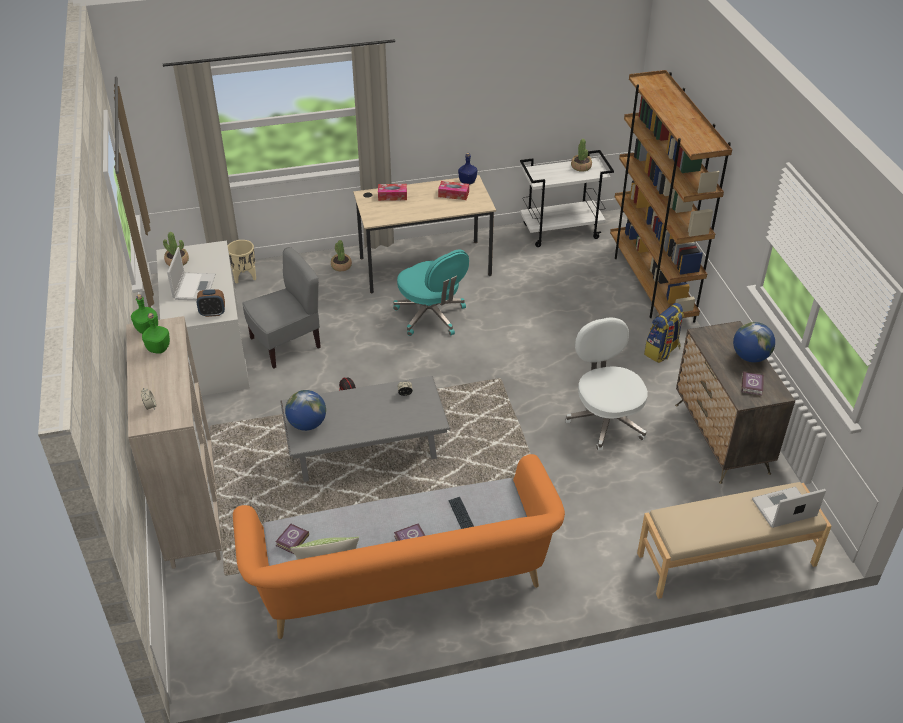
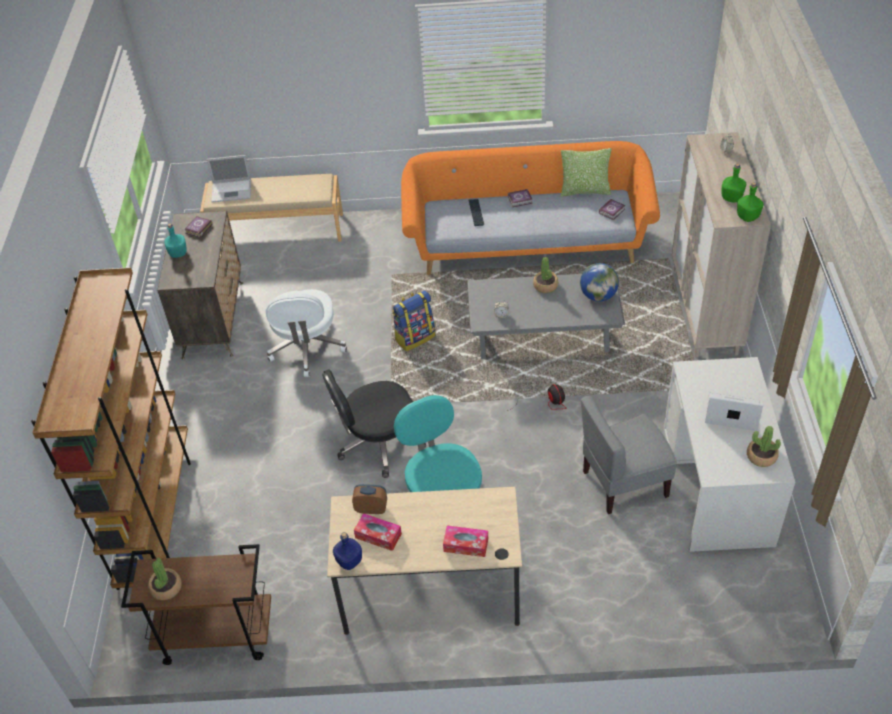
camera: 165 degrees left, 5 degrees up
laptop [167,247,216,300] -> laptop turned 90 degrees clockwise [705,392,763,431]
alarm clock [197,289,225,317] -> alarm clock moved to [352,484,387,514]
beige planter [228,240,256,284] -> none
potted plant [331,240,352,271] -> potted plant moved to [533,257,558,293]
white cart [520,150,614,247] -> brown cart [121,544,271,665]
backpack [644,303,684,363] -> backpack moved to [392,290,435,351]
globe [733,322,775,362] -> turquoise bottle [164,224,187,258]
none -> black office chair [322,369,426,478]

